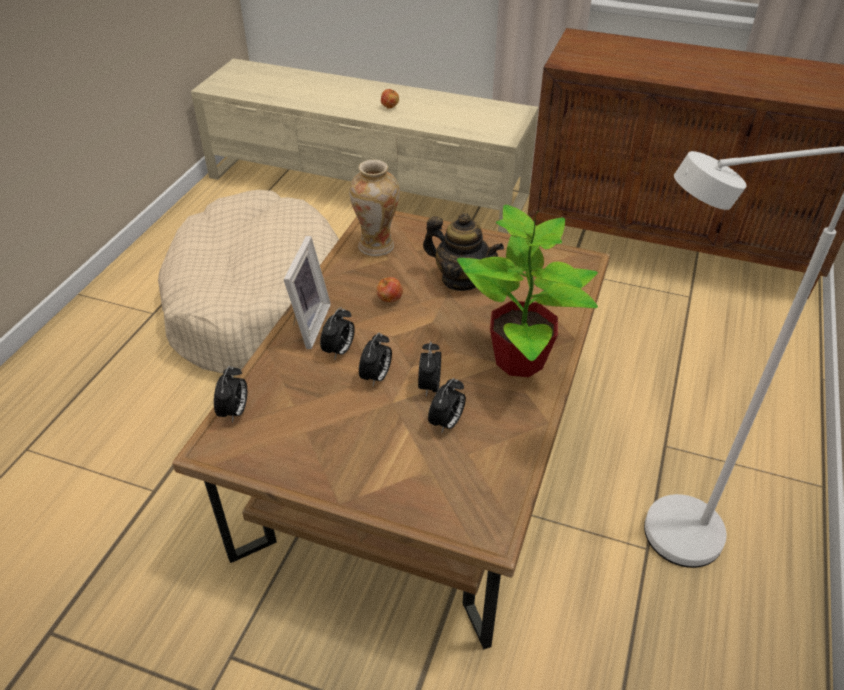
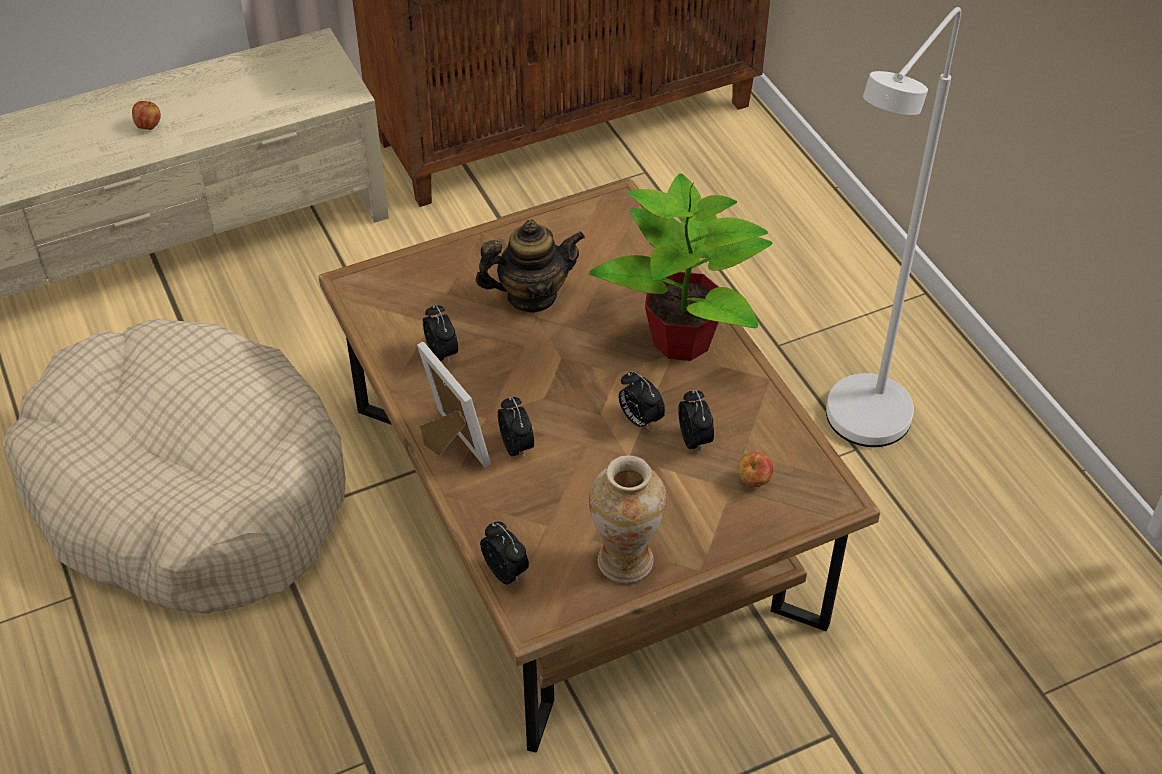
camera: 45 degrees left, 5 degrees up
vase [349,160,400,256] -> vase moved to [589,456,667,583]
alarm clock [359,333,392,386] -> alarm clock moved to [423,304,458,364]
apple [376,277,403,302] -> apple moved to [738,452,773,487]

